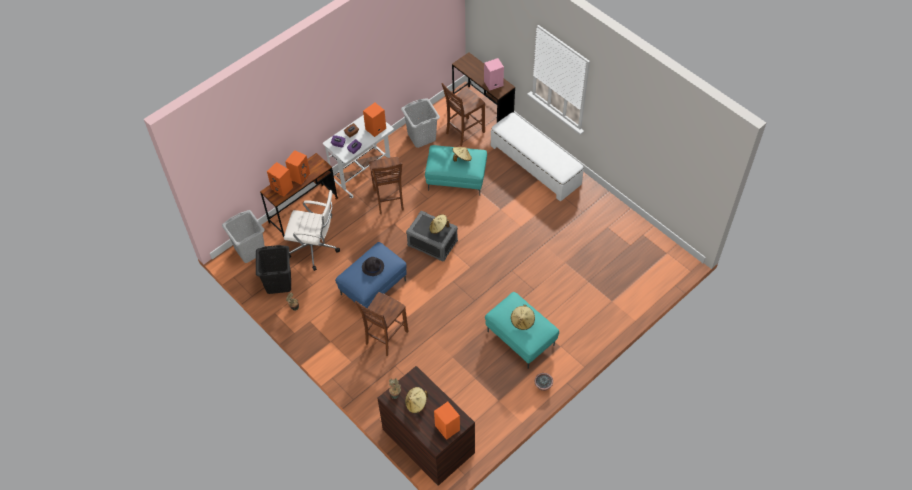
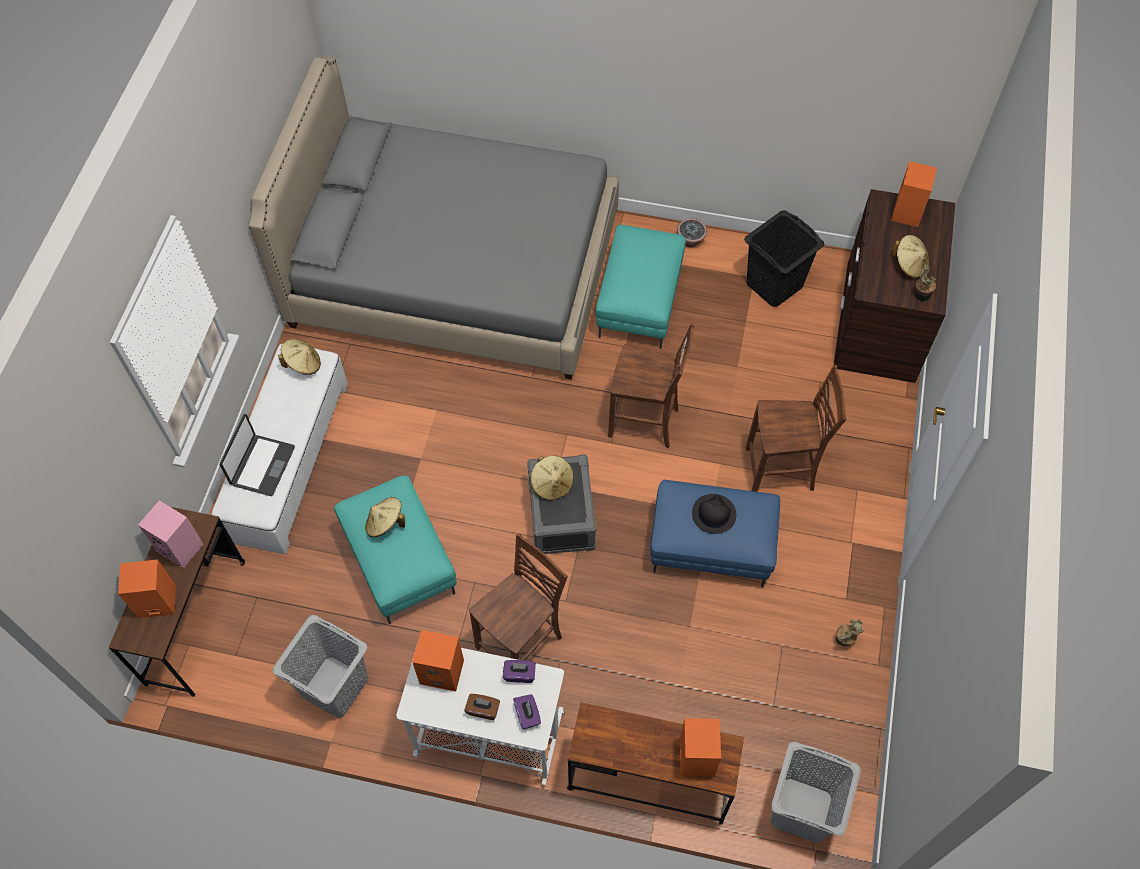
camera: 125 degrees left, 5 degrees up
black laundry basket [256,245,291,294] -> black laundry basket moved to [744,210,824,307]
white office chair [284,190,340,271] -> none
orange speaker [285,150,310,185] -> orange speaker moved to [118,559,176,618]
brown chair [442,83,485,146] -> brown chair moved to [608,323,695,448]
beige hat [511,305,535,330] -> beige hat moved to [278,339,321,375]
none -> laptop [220,414,295,496]
none -> grey bed [249,56,619,379]

